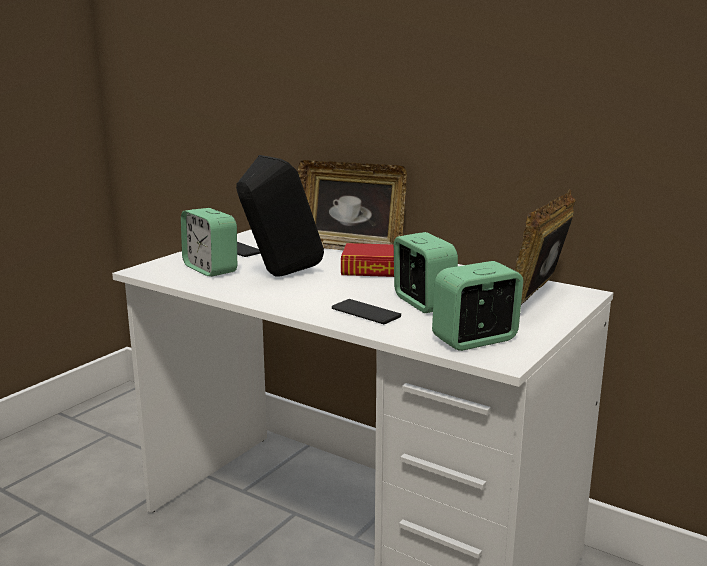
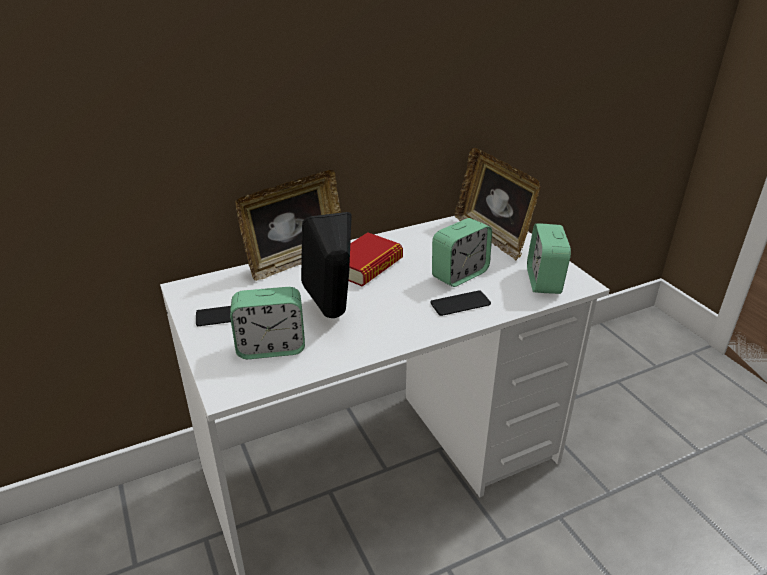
camera: 60 degrees left, 15 degrees up
alarm clock [394,232,458,313] -> alarm clock turned 135 degrees clockwise [432,218,492,287]

